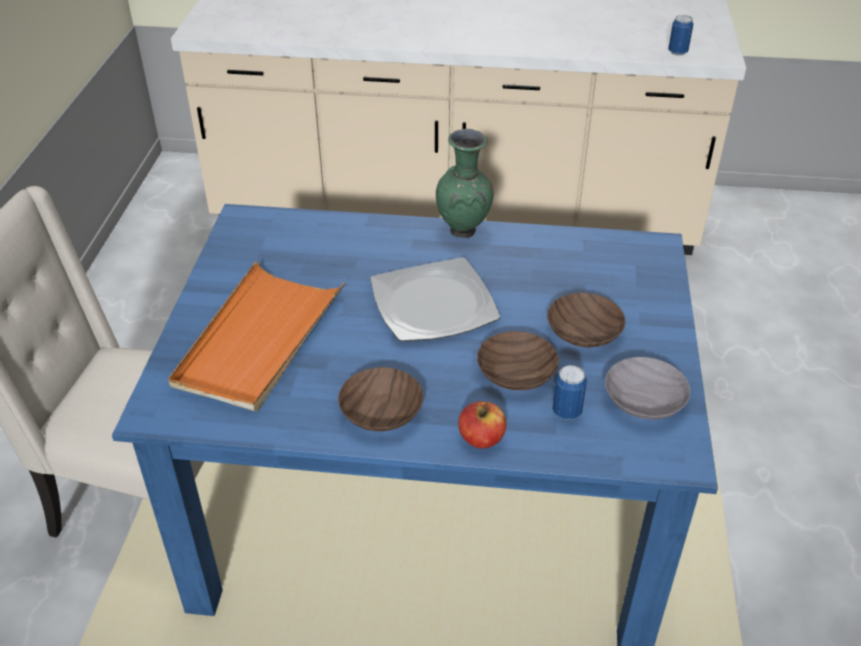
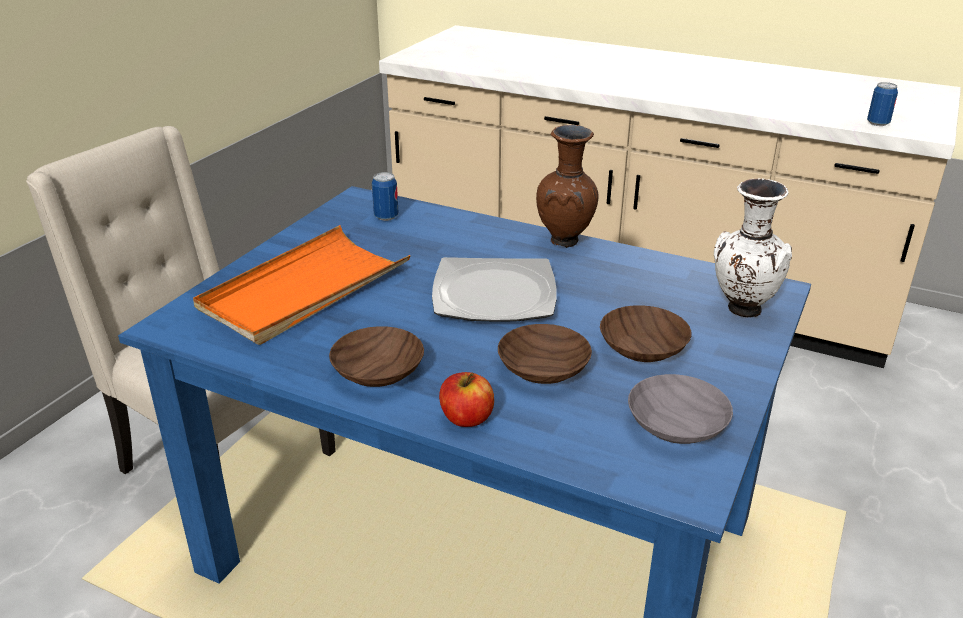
camera: 20 degrees right, 10 degrees down
green vase [436,129,493,238] -> brown vase [536,125,598,248]
can [552,365,587,420] -> can moved to [372,172,399,221]
none -> white vase [714,178,792,317]

